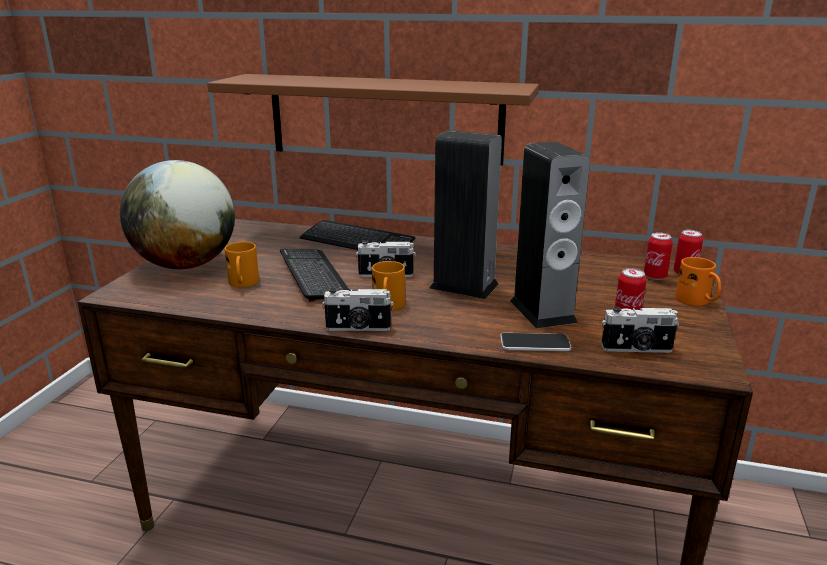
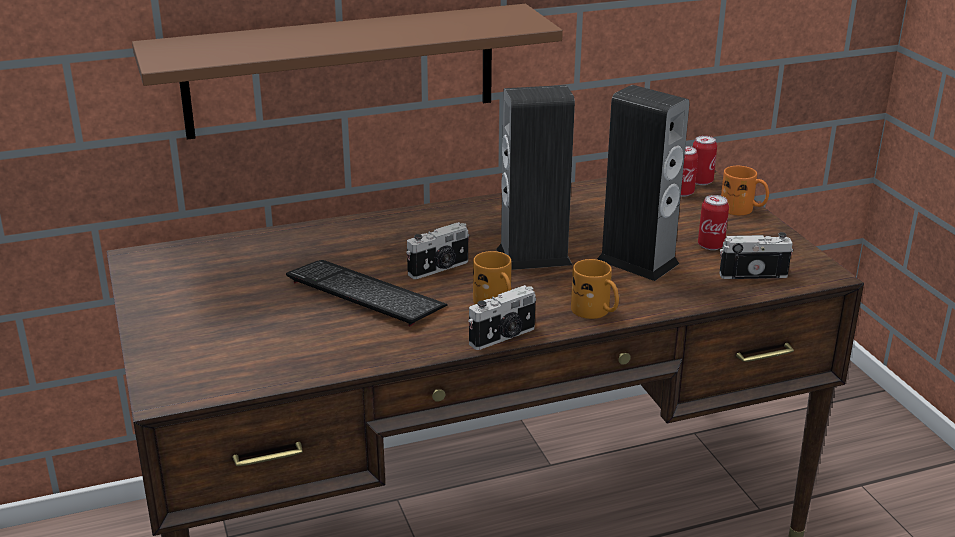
camera: 35 degrees left, 5 degrees up
globe [120,160,235,269] -> none
orange mug [225,242,259,287] -> orange mug moved to [571,259,619,319]
keyboard [299,220,415,250] -> none
phone [500,333,571,351] -> none
camera [601,306,679,353] -> camera turned 150 degrees counterclockwise [719,232,793,279]

